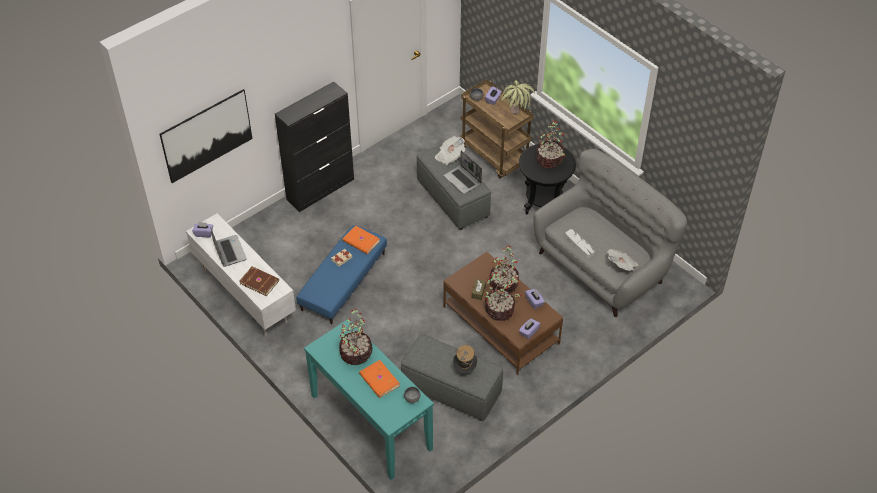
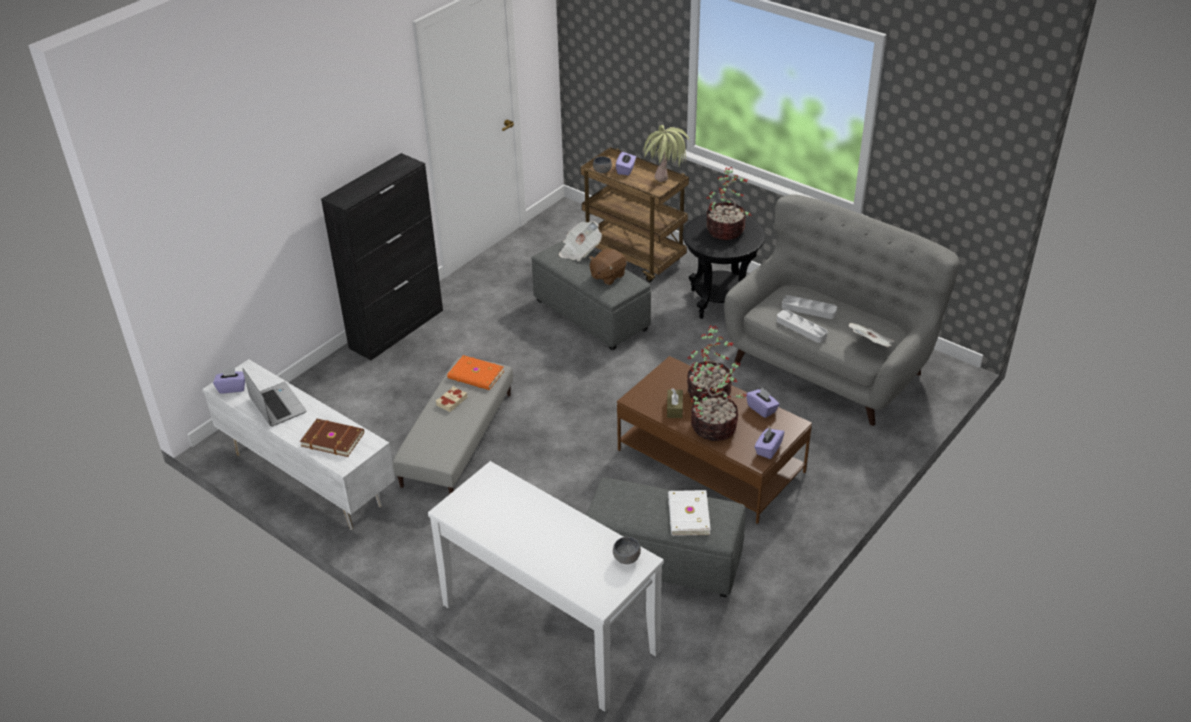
camera: 10 degrees left, 10 degrees down
picture [160,89,252,183] -> none
blue ottoman [296,225,387,324] -> grey ottoman [392,357,513,494]
turquoise console table [304,319,434,480] -> white console table [428,461,664,712]
potted plant [339,308,372,365] -> none
orange book [359,360,400,398] -> none
laptop [443,150,482,194] -> brown plush toy [589,249,627,285]
hat [453,345,477,373] -> white book [668,490,711,536]
none -> grey tray [782,295,837,319]

